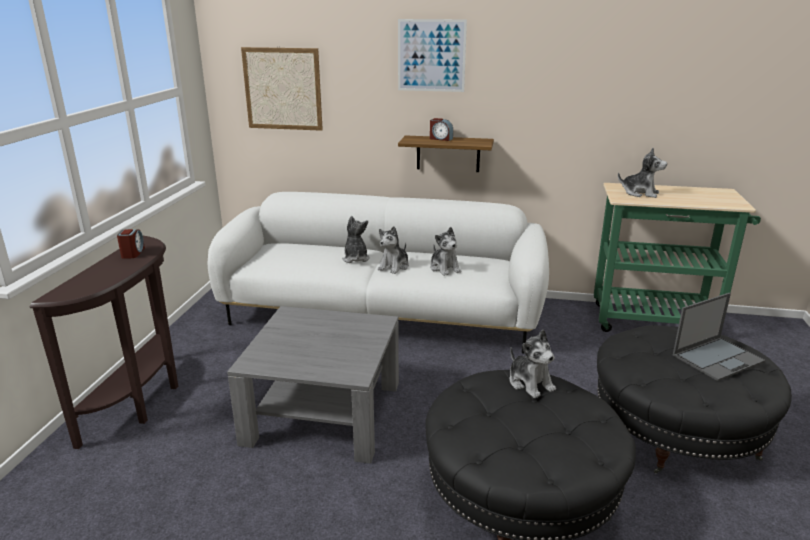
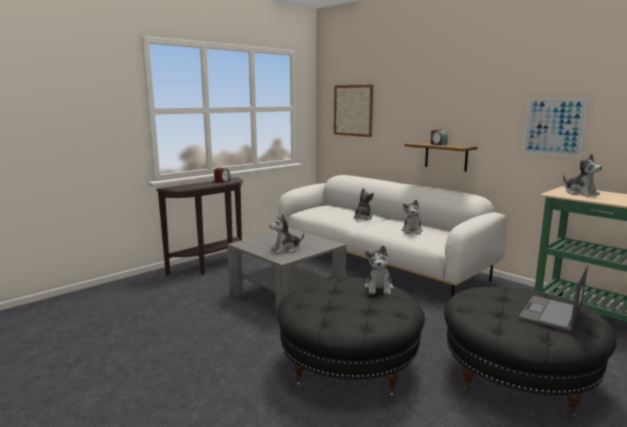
camera: 35 degrees right, 10 degrees down
plush toy [378,226,409,274] -> plush toy moved to [270,214,304,253]
picture [398,19,467,92] -> picture moved to [522,98,589,157]
laptop [673,293,765,381] -> laptop turned 120 degrees clockwise [519,264,588,332]

